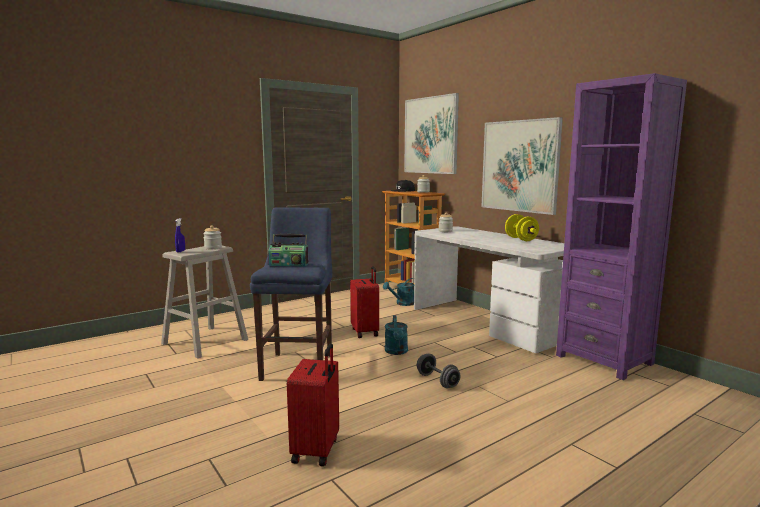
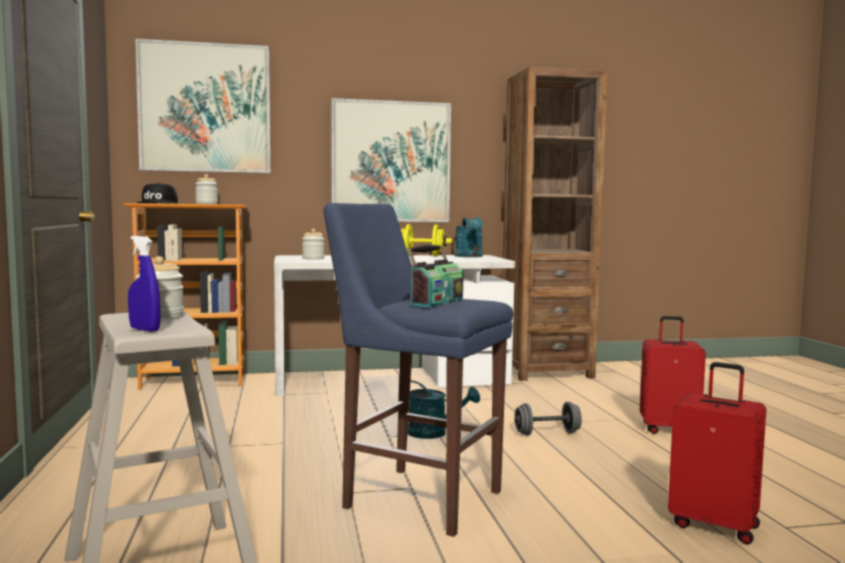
camera: 65 degrees left, 5 degrees down
red suitcase [350,266,379,338] -> red suitcase moved to [640,316,706,434]
turquoise watering can [383,278,414,306] -> turquoise watering can moved to [455,218,483,257]
purple bookcase [556,73,687,380] -> brown bookcase [502,67,608,381]

